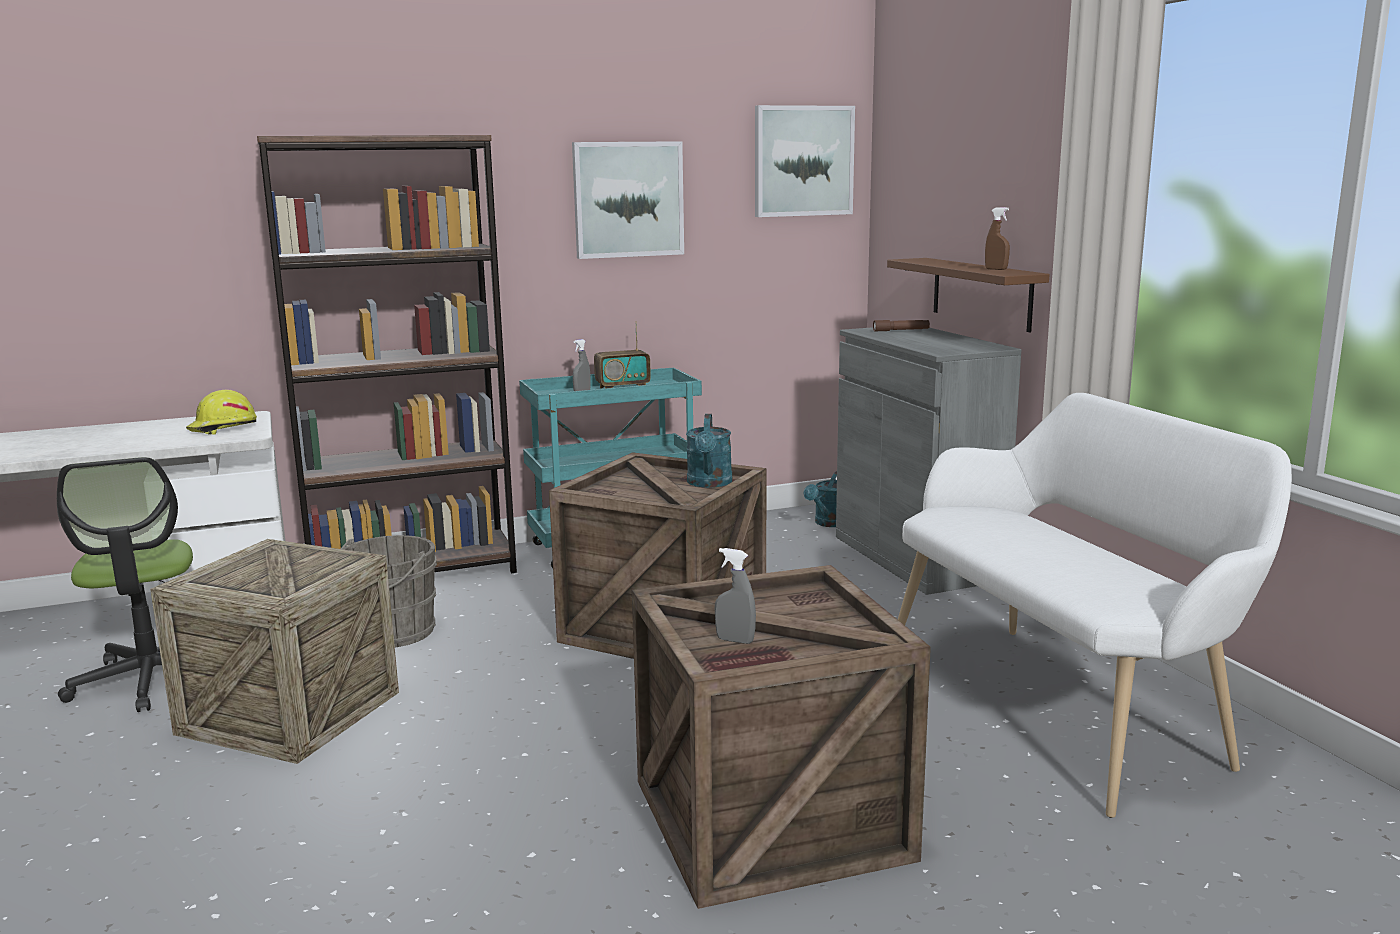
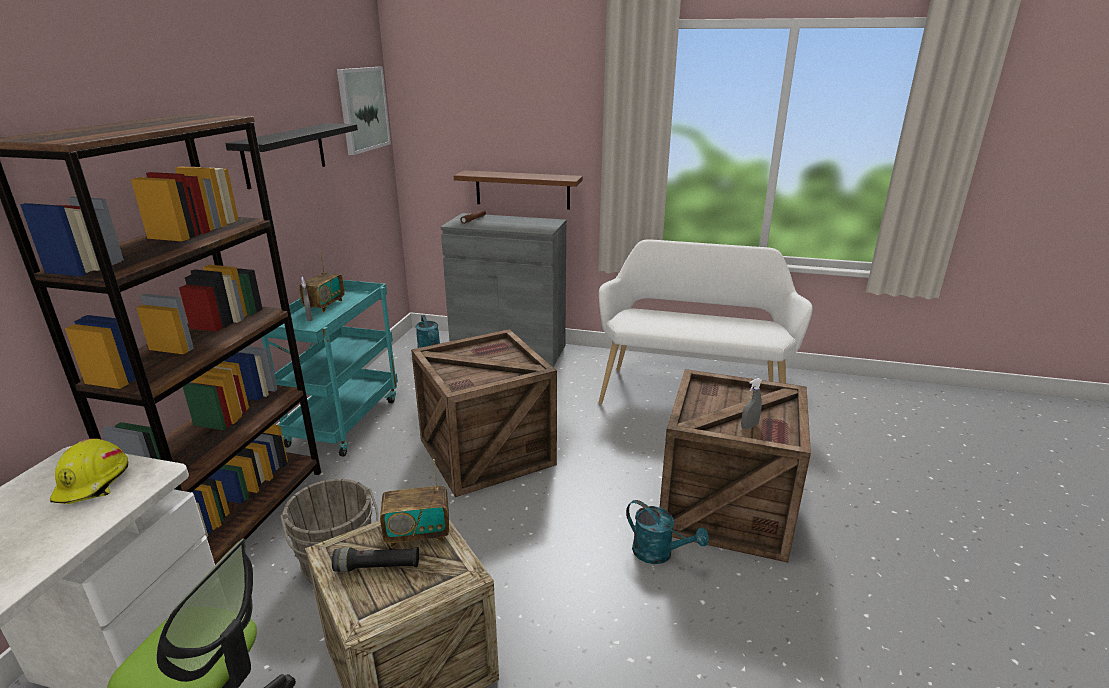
camera: 55 degrees left, 10 degrees up
picture [572,141,684,259] -> black shelf [225,123,358,189]
turquoise watering can [686,414,732,488] -> turquoise watering can moved to [626,500,709,564]
brown spray bottle [985,207,1010,270] -> none
none -> black flashlight [332,547,419,572]
none -> radio [380,459,449,548]

